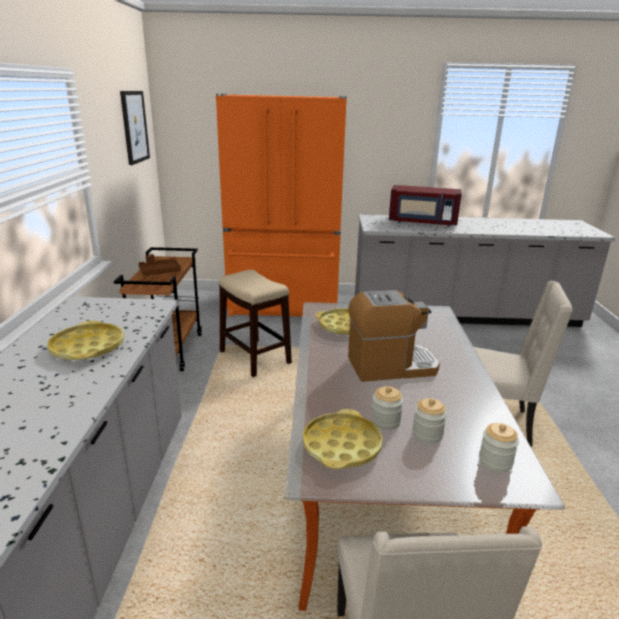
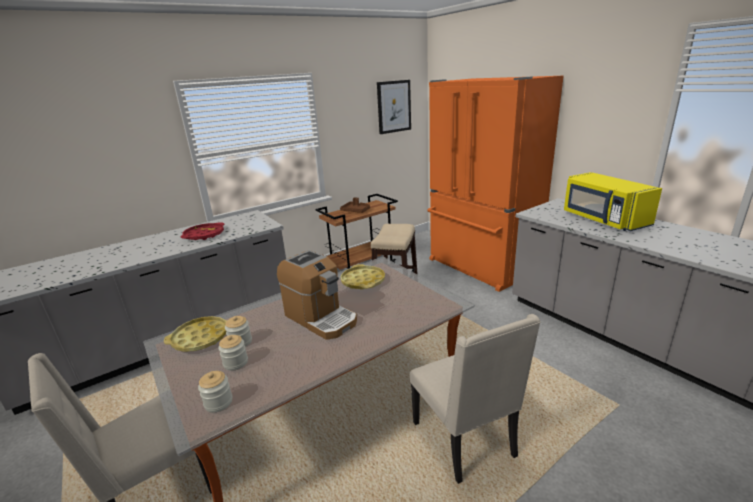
camera: 55 degrees right, 0 degrees up
yellow tray [47,320,124,360] -> red tray [181,222,224,240]
red microwave [389,185,461,227] -> yellow microwave [564,172,662,231]

